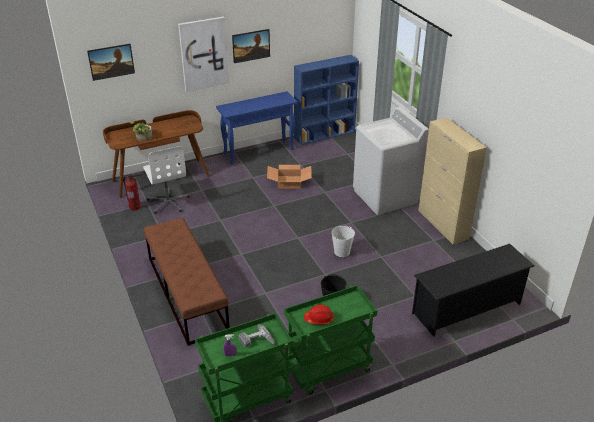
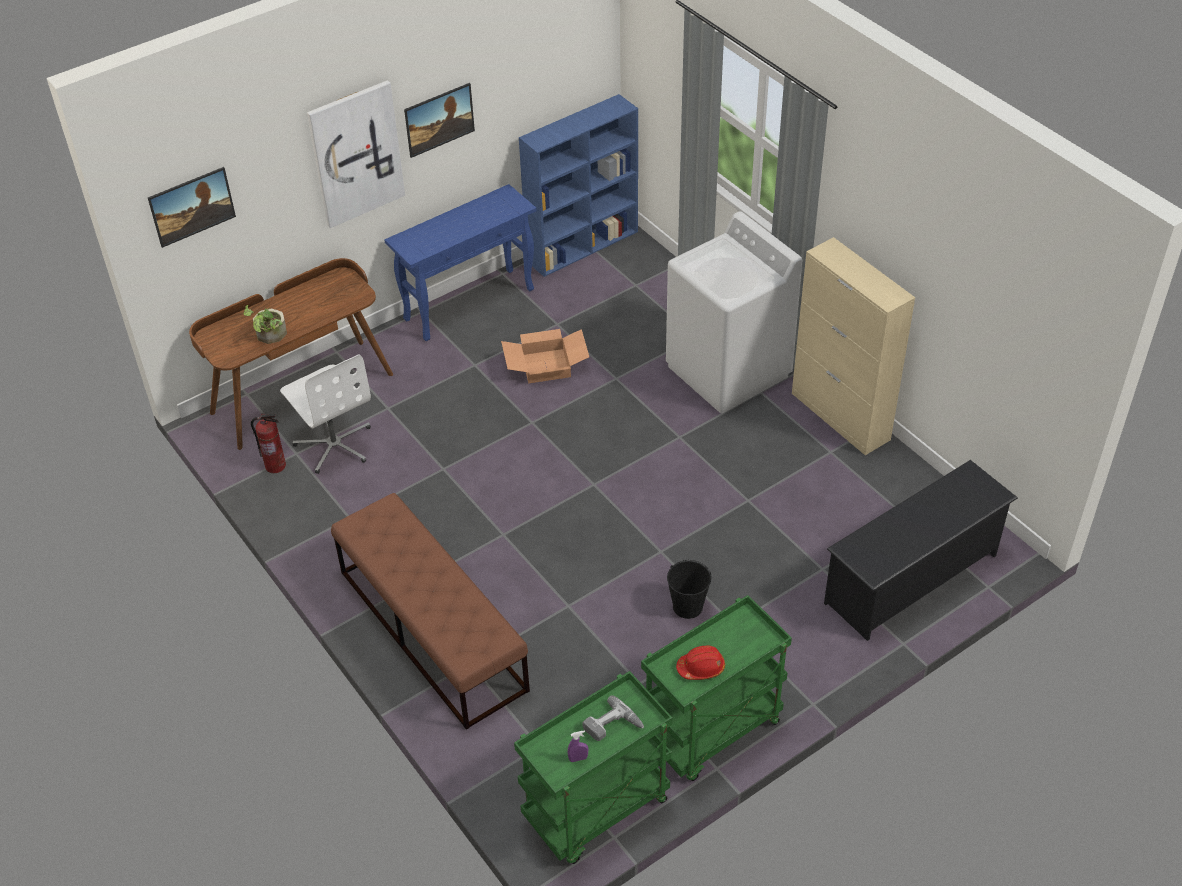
camera: 10 degrees left, 10 degrees up
white bucket [331,225,355,257] -> none

